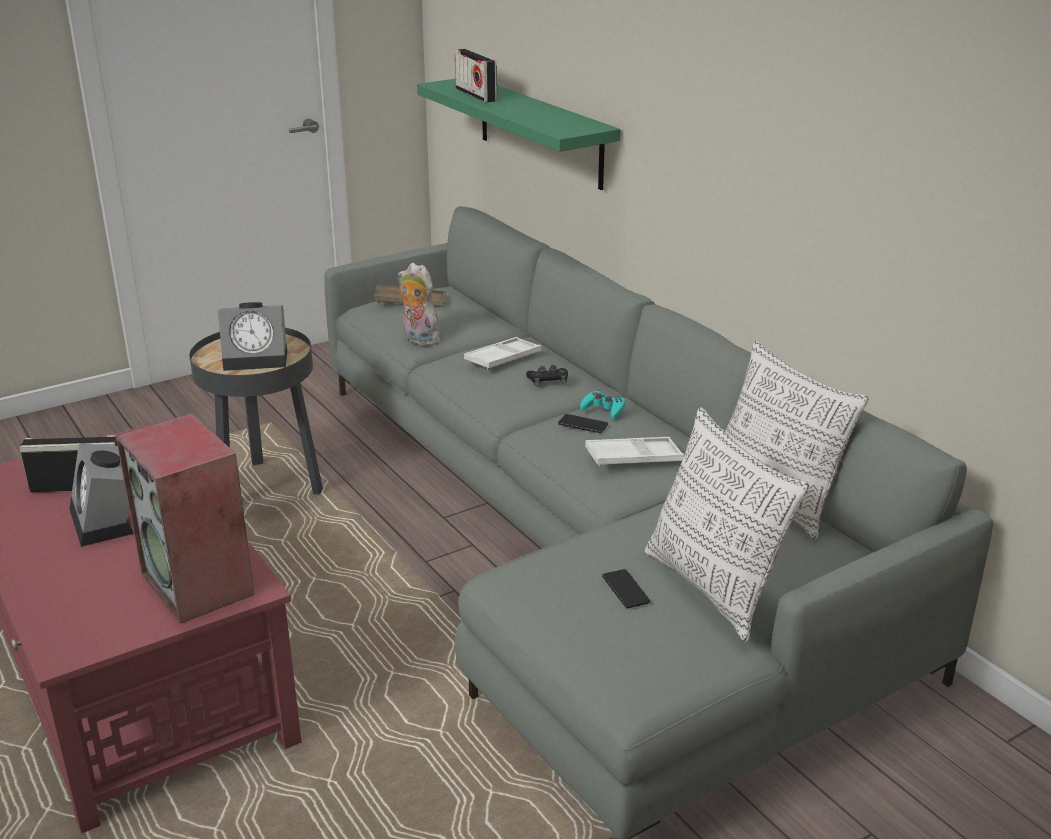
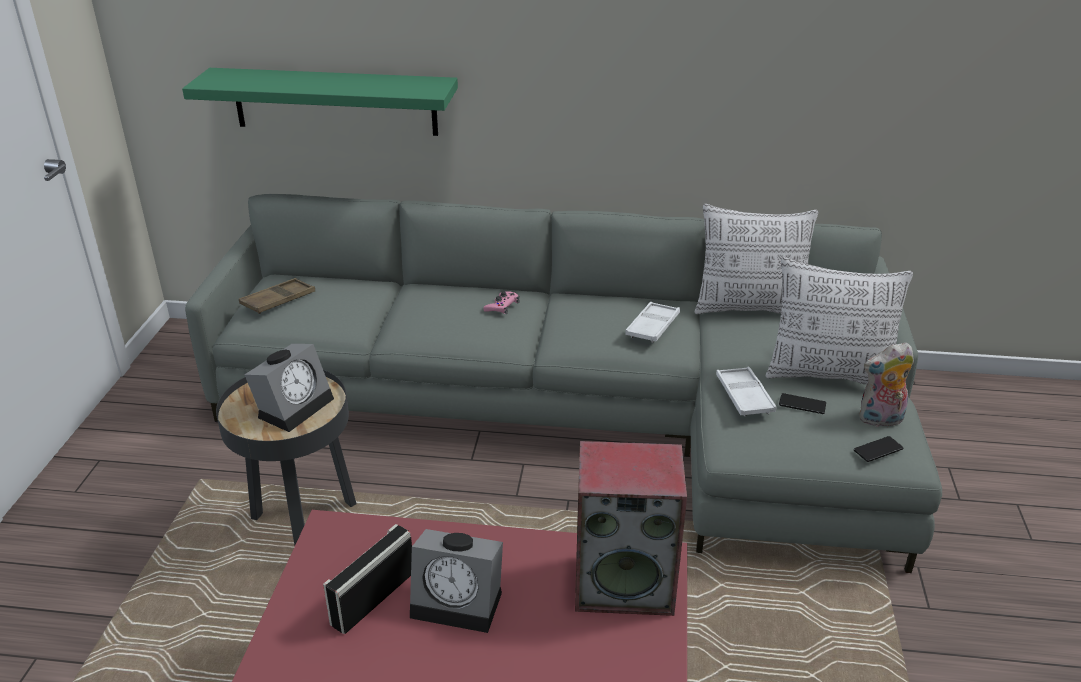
camera: 50 degrees left, 5 degrees up
plush toy [397,263,440,346] -> plush toy moved to [859,342,914,427]
radio [455,49,497,102] -> none
white tray [464,337,542,370] -> white tray moved to [716,367,776,416]
black game controller [526,365,568,386] -> pink game controller [483,291,520,314]
phone [558,414,608,433] -> phone moved to [854,436,903,462]
turquoise game controller [580,391,625,420] -> none

